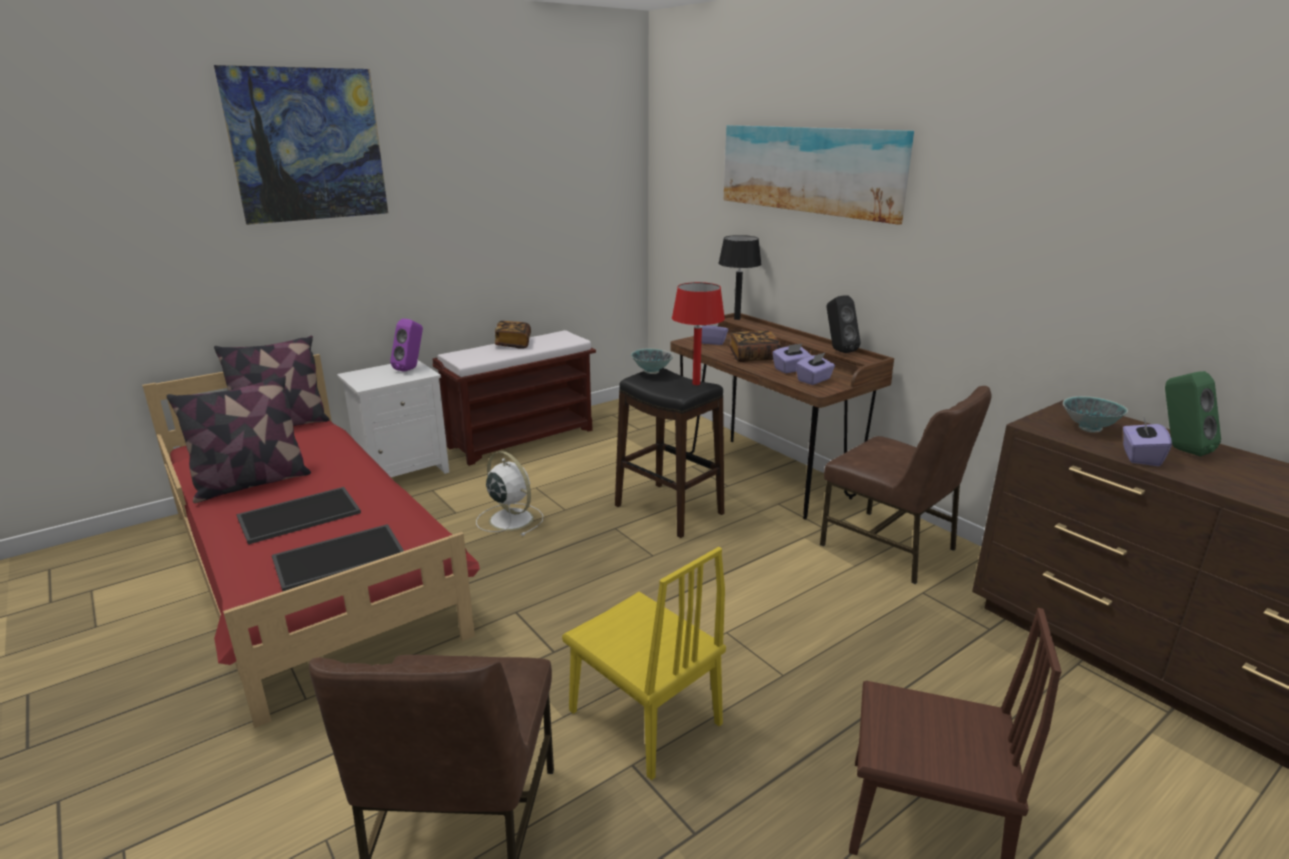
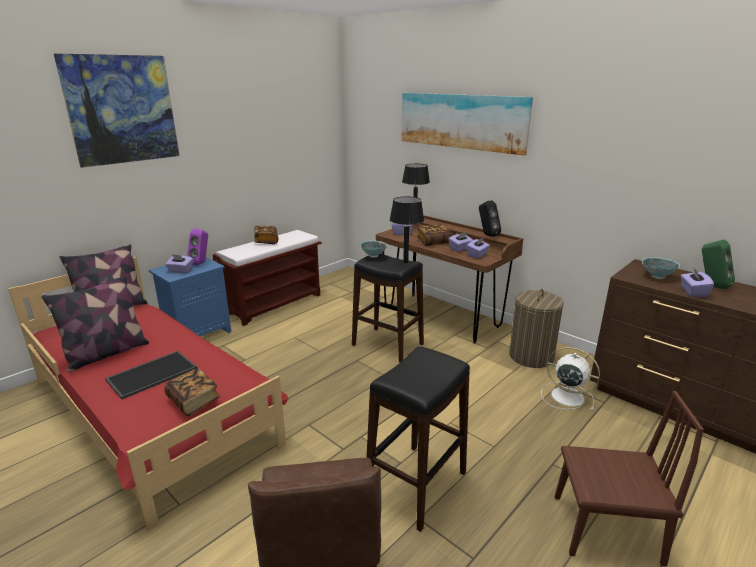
camera: 10 degrees left, 0 degrees up
tray [272,524,404,591] -> book [164,368,220,416]
white nightstand [337,360,449,477] -> blue nightstand [149,258,231,336]
white fan [476,451,543,536] -> white fan moved to [541,347,600,410]
yellow chair [562,547,726,780] -> black stool [366,346,470,532]
red table lamp [672,282,725,385] -> black table lamp [390,196,424,263]
brown chair [820,386,992,584] -> laundry basket [509,289,564,368]
none -> purple tissue box [165,254,193,273]

